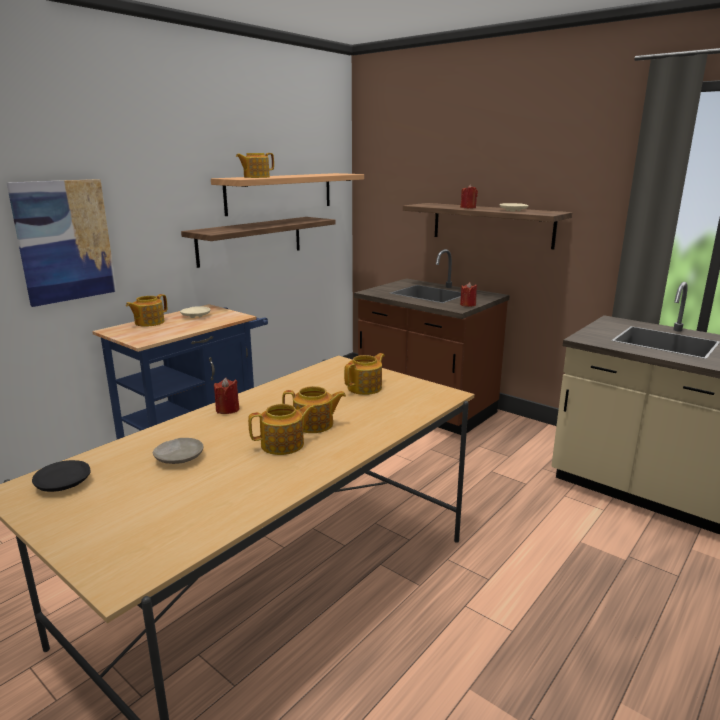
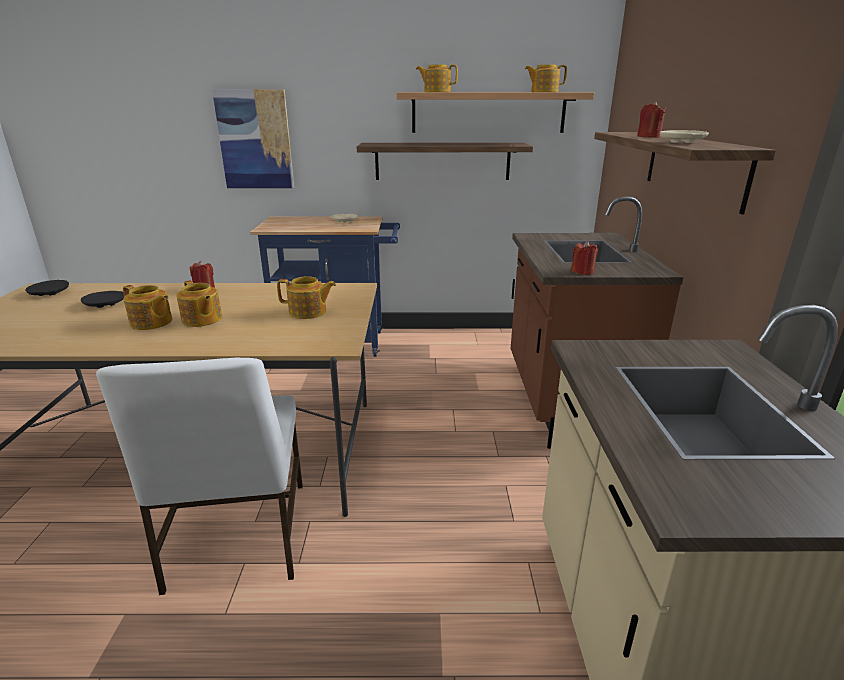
camera: 50 degrees right, 5 degrees up
teapot [126,294,167,327] -> teapot moved to [525,64,567,92]
beige plate [152,438,203,464] -> black plate [81,291,124,308]
none -> white chair [96,358,303,595]

